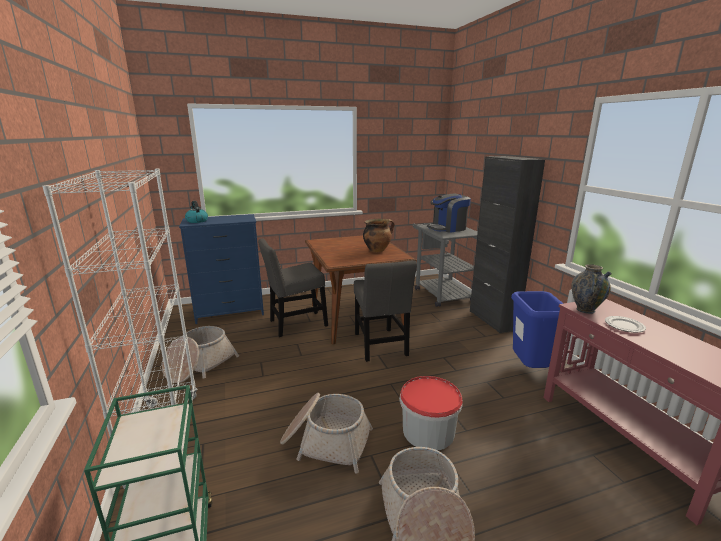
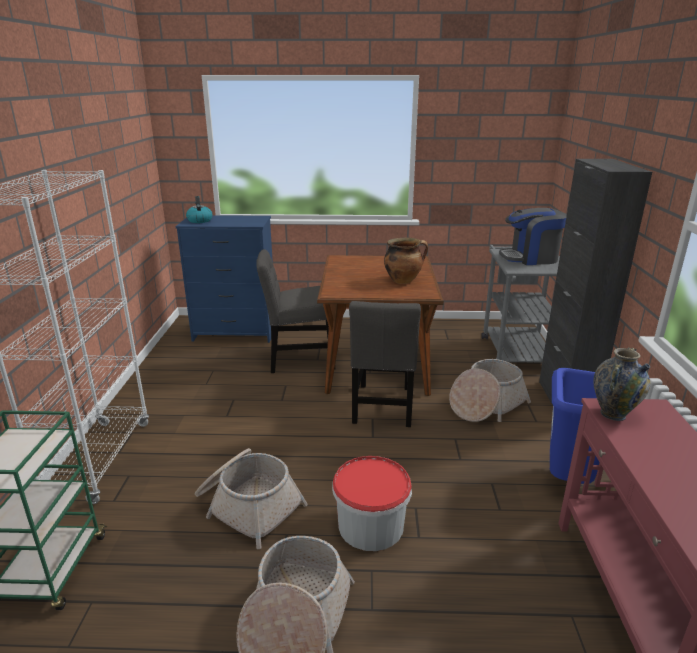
camera: 20 degrees right, 5 degrees up
basket [162,326,239,383] -> basket moved to [449,359,531,422]
plate [605,316,646,332] -> none

